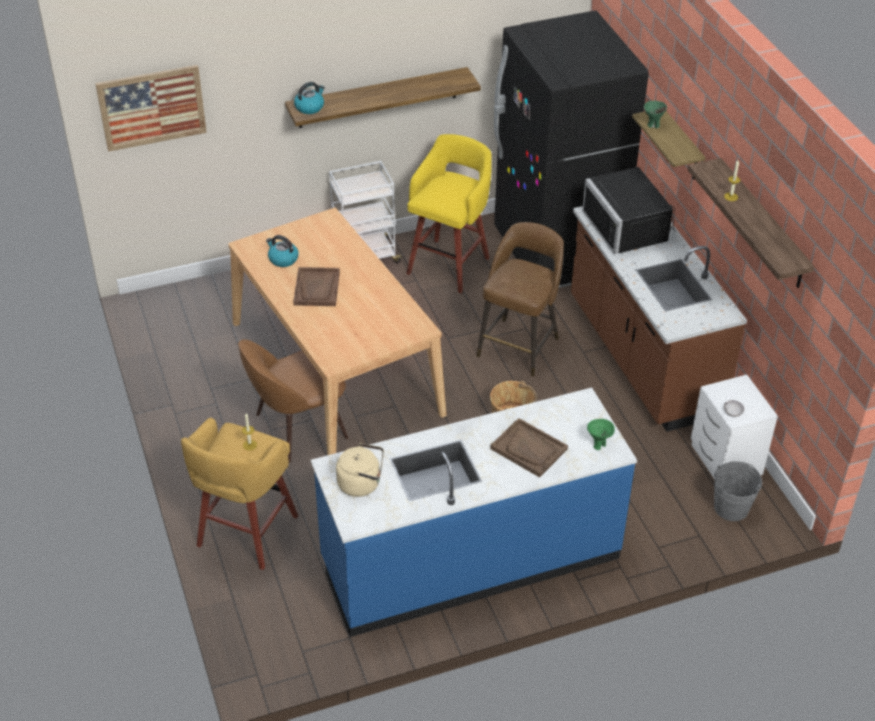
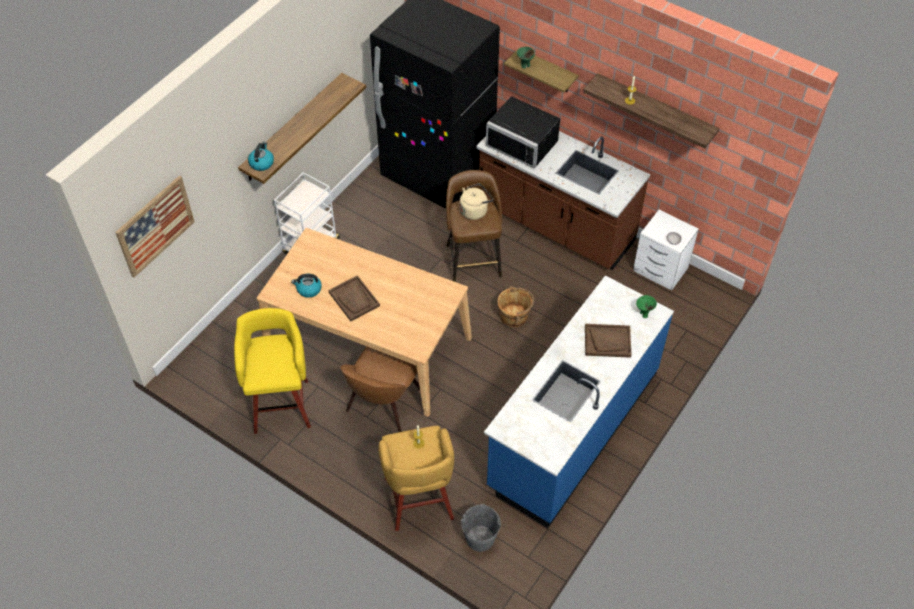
camera: 35 degrees left, 10 degrees up
beige kettle [336,443,384,497] -> beige kettle moved to [460,183,493,220]
yellow stool [406,134,492,293] -> yellow stool moved to [234,308,311,434]
grey bucket [714,461,762,521] -> grey bucket moved to [461,504,501,552]

